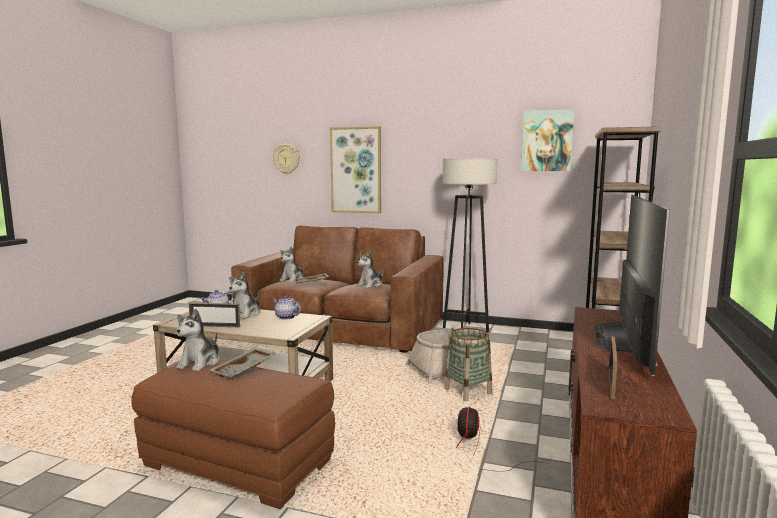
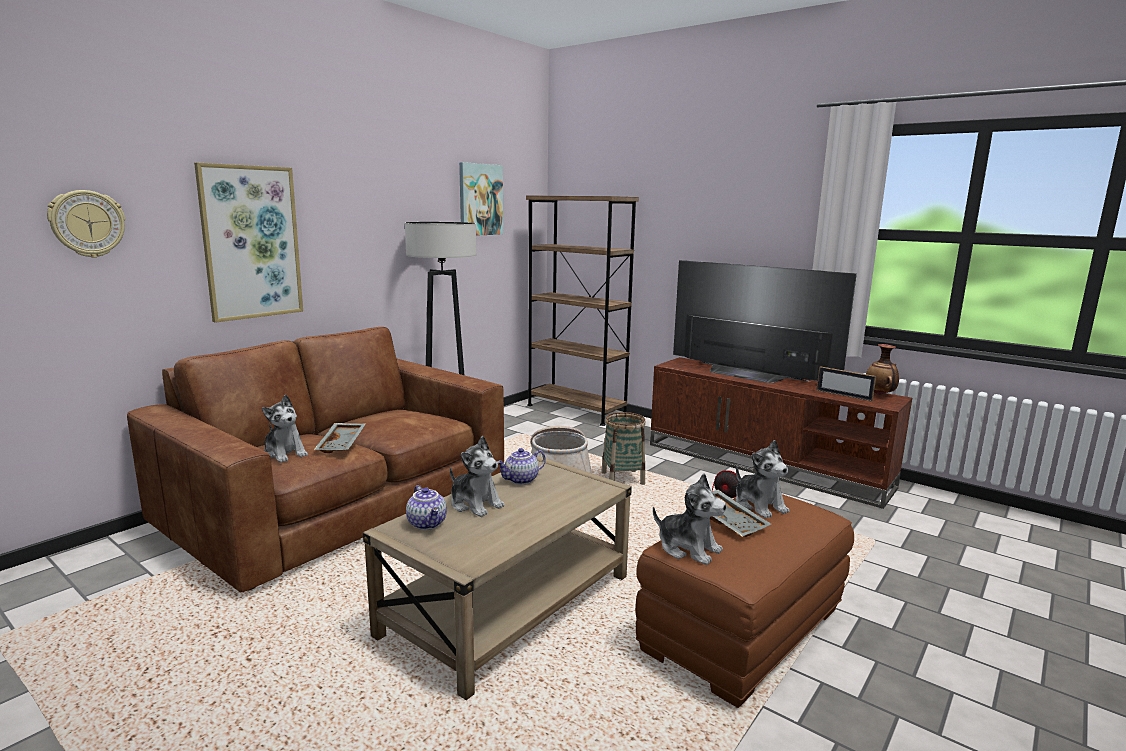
camera: 70 degrees left, 5 degrees up
picture frame [189,303,240,328] -> none
plush toy [356,251,384,288] -> plush toy moved to [735,440,790,518]
none -> vase [866,344,899,395]

